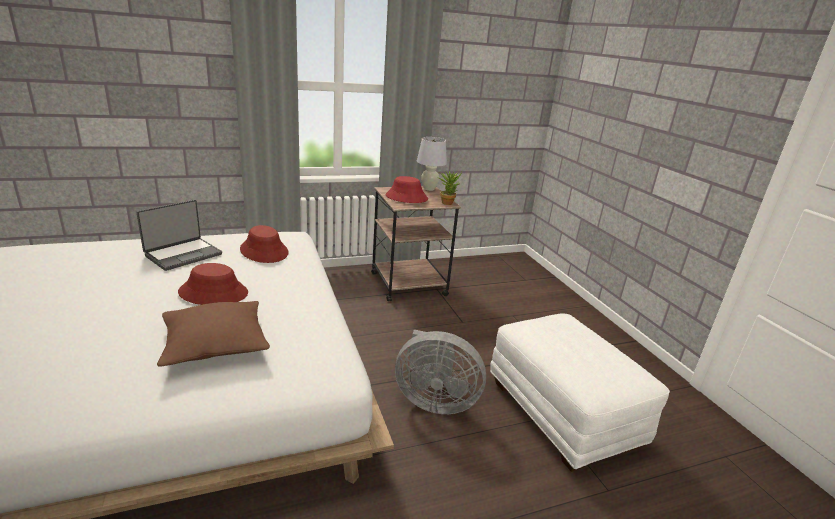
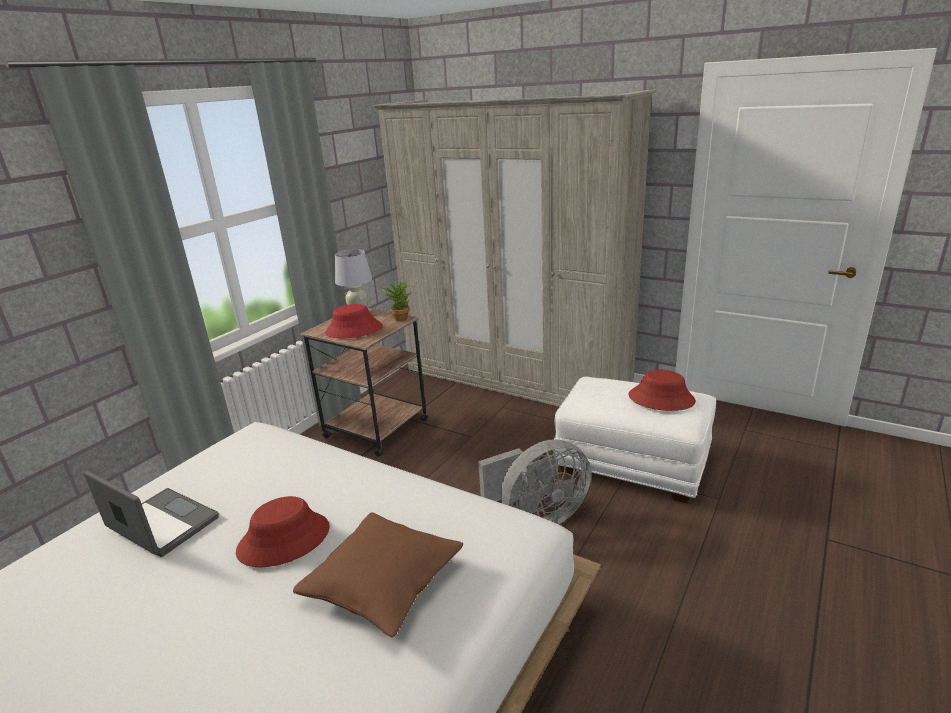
camera: 35 degrees left, 0 degrees up
laptop [136,200,222,271] -> laptop turned 60 degrees counterclockwise [84,471,219,557]
red hat [240,225,289,263] -> red hat moved to [628,370,696,411]
none -> beige wardrobe [373,90,657,407]

